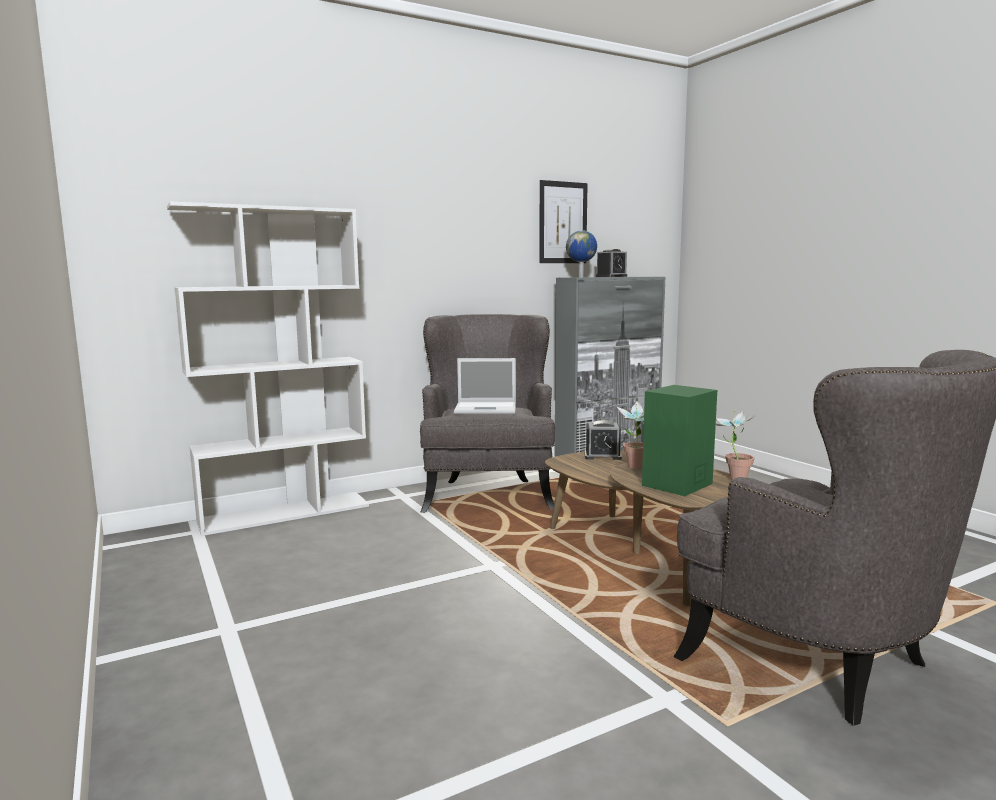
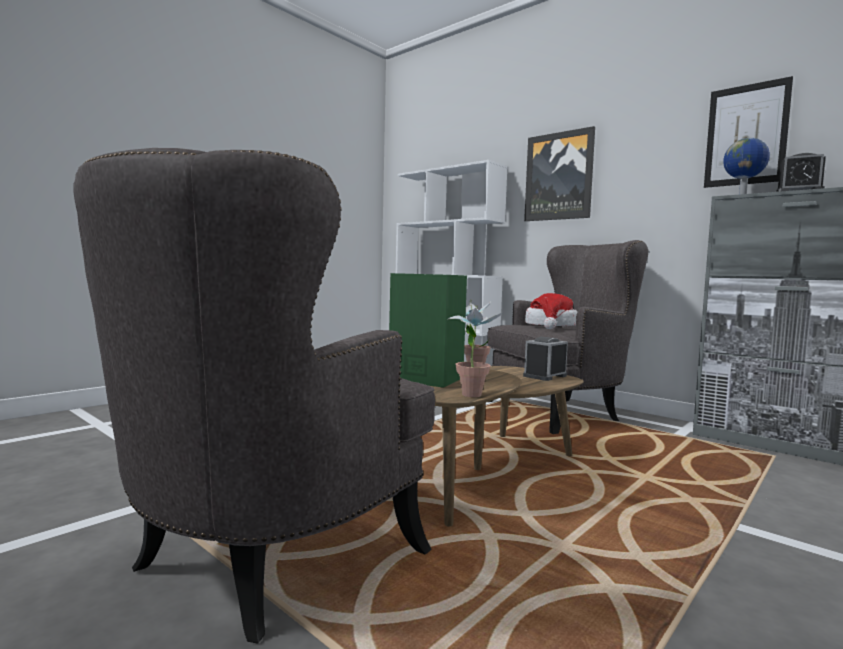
camera: 70 degrees right, 5 degrees down
laptop [454,358,516,414] -> hat [525,293,578,329]
alarm clock [585,420,622,460] -> alarm clock turned 60 degrees clockwise [523,337,568,381]
none -> picture [524,126,595,221]

